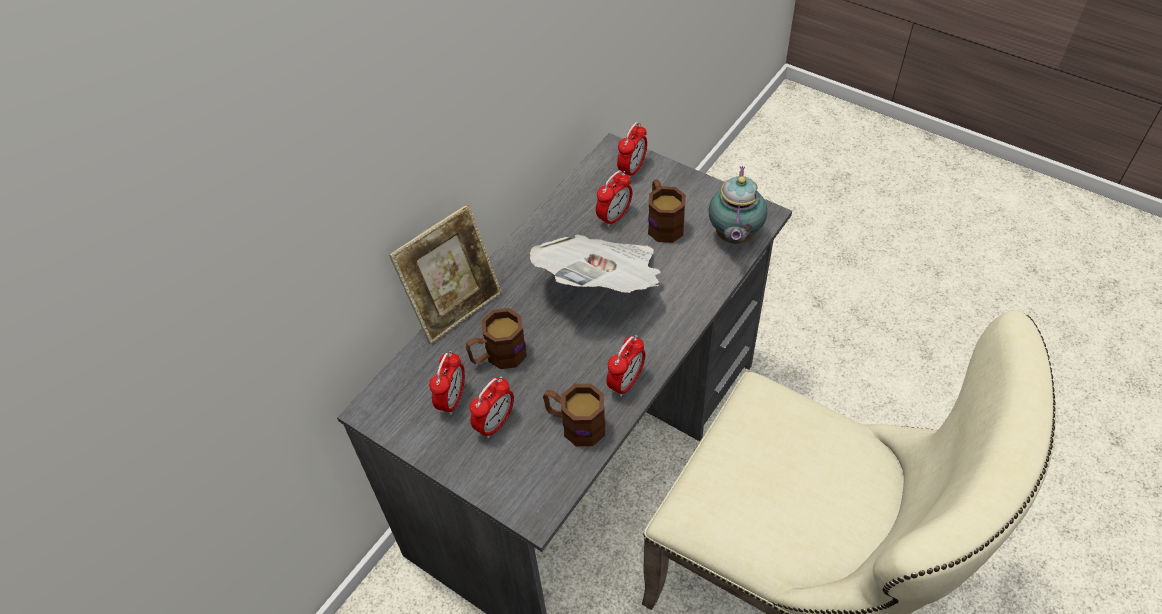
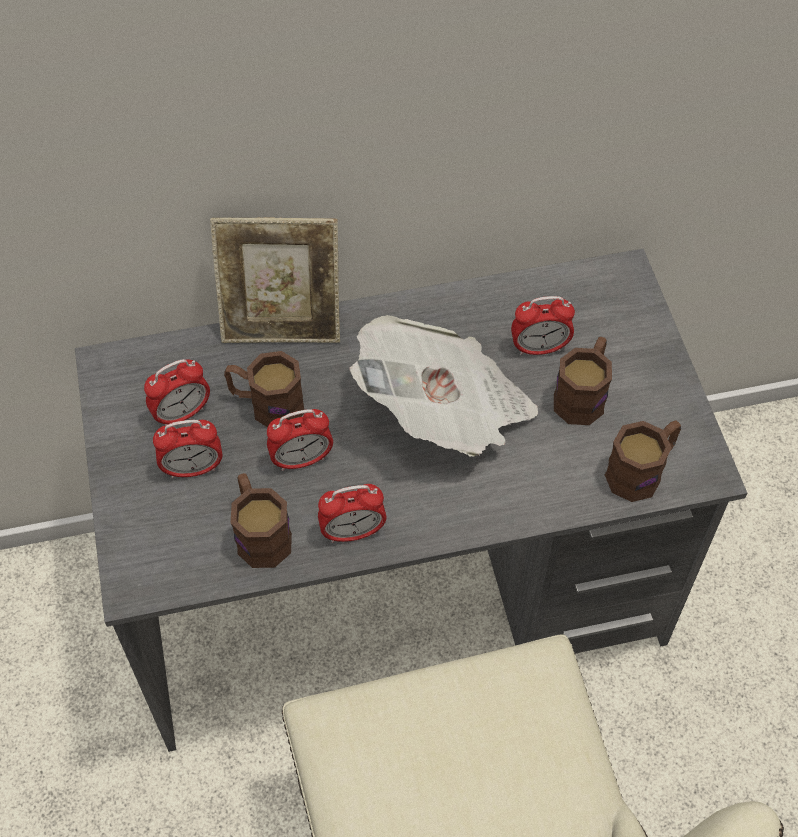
camera: 40 degrees right, 5 degrees up
alarm clock [617,122,647,177] -> alarm clock moved to [267,409,333,471]
teapot [709,166,767,244] -> brown mug [605,421,681,502]

